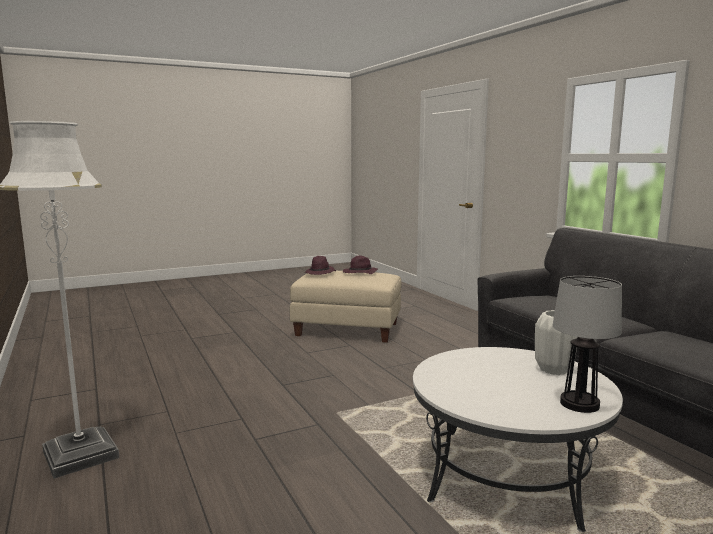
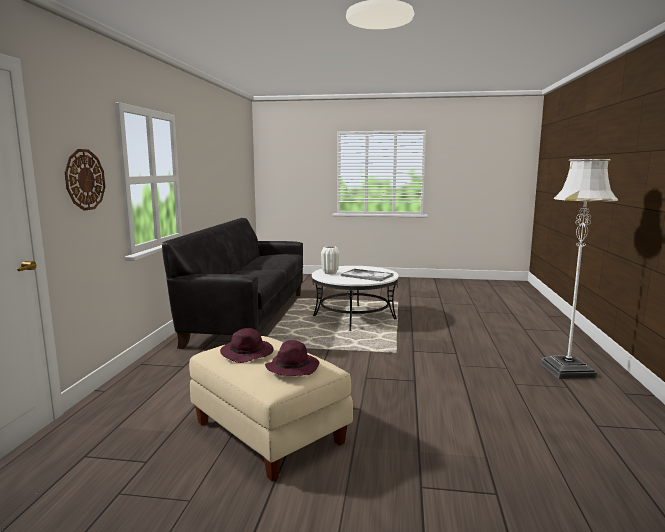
camera: 145 degrees left, 0 degrees up
table lamp [553,276,622,413] -> none
none -> wall clock [65,149,105,211]
none -> tray [341,269,394,281]

